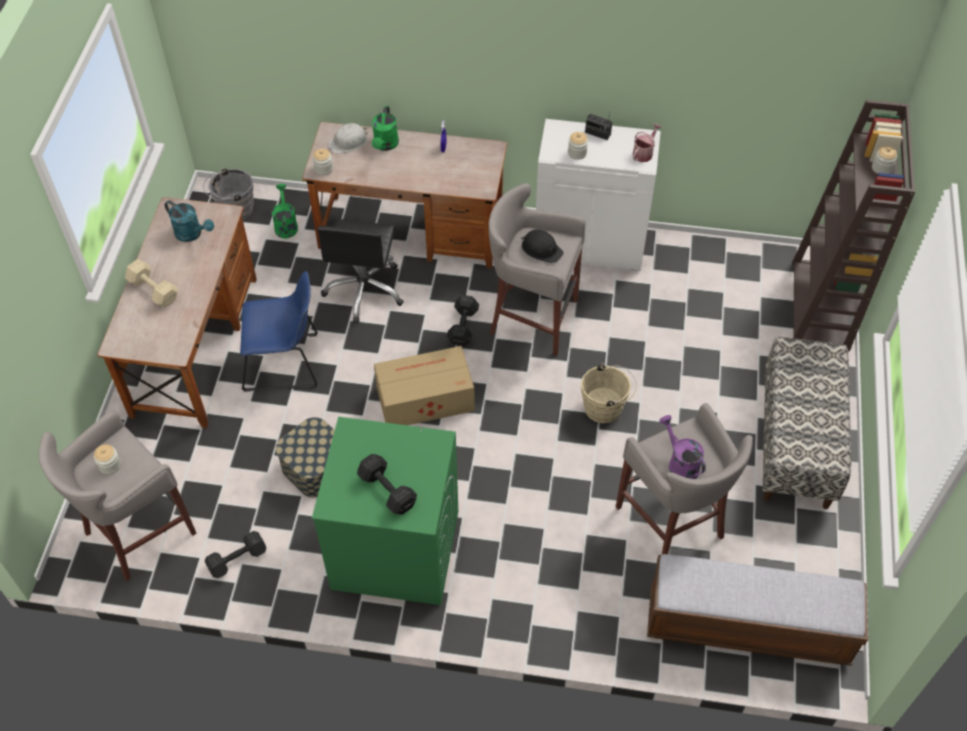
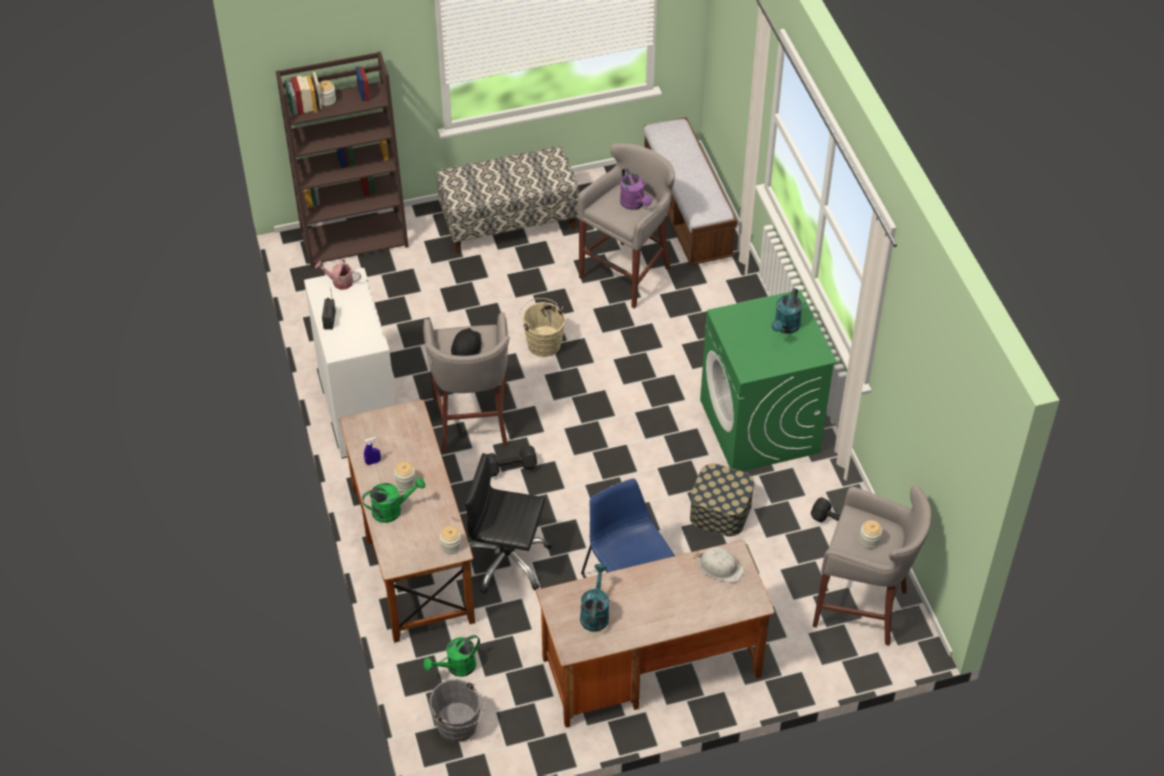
camera: 115 degrees left, 5 degrees down
beige dumbbell [125,259,178,308] -> none
black office chair [317,219,404,323] -> black office chair turned 150 degrees counterclockwise [465,453,552,594]
white hard hat [328,123,367,154] -> white hard hat moved to [698,547,744,583]
black dumbbell [357,454,417,515] -> turquoise watering can [771,288,802,334]
cardboard box [374,346,475,425] -> none
jar [568,132,588,160] -> jar moved to [394,462,416,490]
purple watering can [659,415,706,479] -> purple watering can turned 60 degrees counterclockwise [620,168,652,210]

